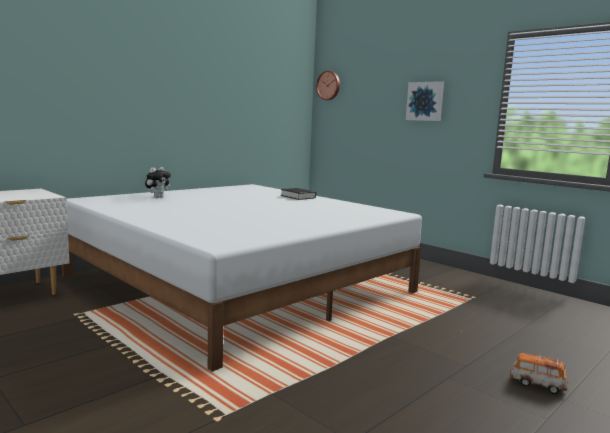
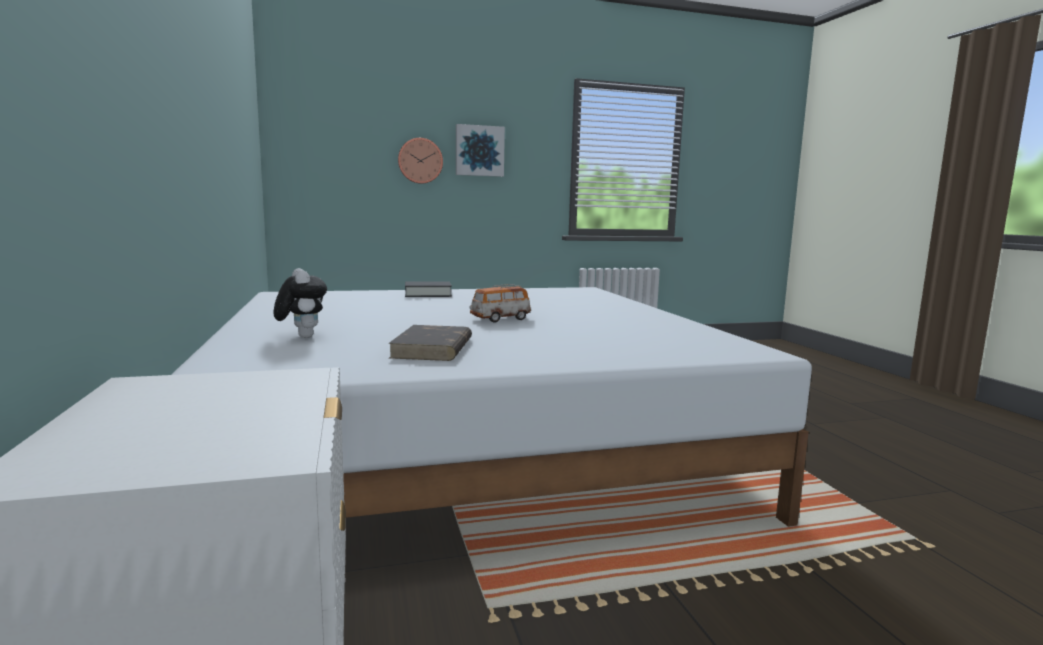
camera: 60 degrees left, 0 degrees up
wall clock [316,71,340,100] -> wall clock moved to [398,138,443,184]
toy car [510,353,568,394] -> toy car moved to [470,284,531,323]
none -> brown book [388,325,472,361]

